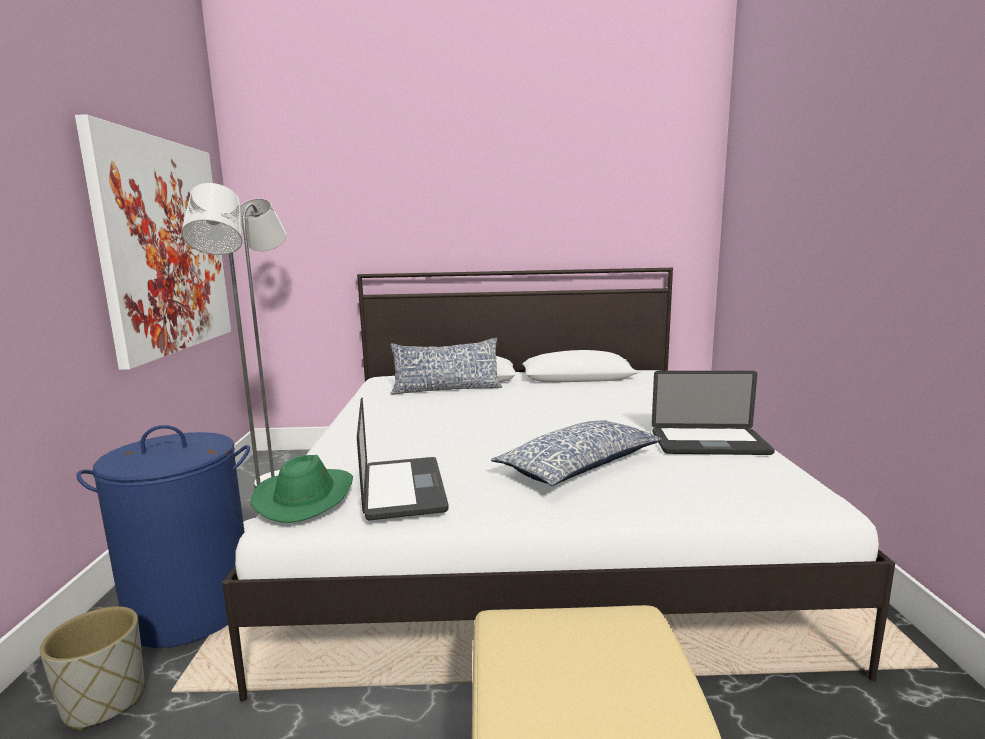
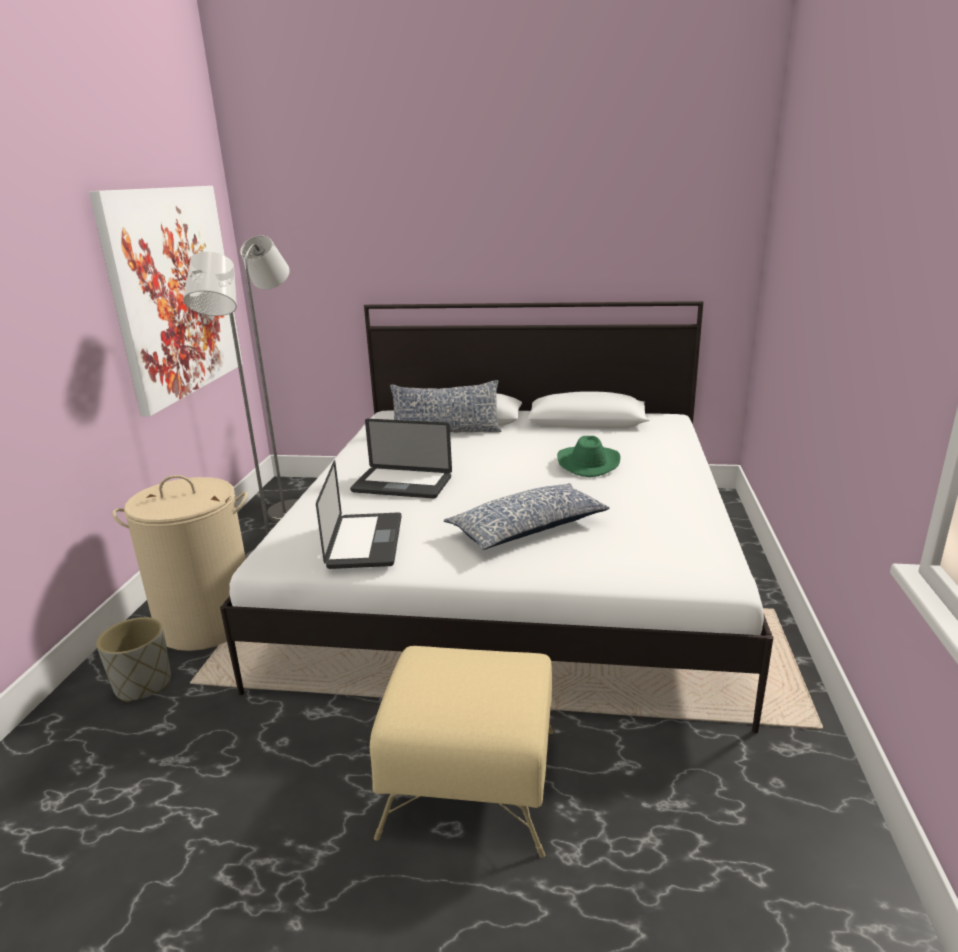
camera: 10 degrees right, 10 degrees up
blue laundry basket [76,425,250,648] -> beige laundry basket [113,475,248,651]
green hat [251,455,353,523] -> green hat moved to [557,436,621,477]
laptop [652,371,775,455] -> laptop moved to [350,419,452,499]

